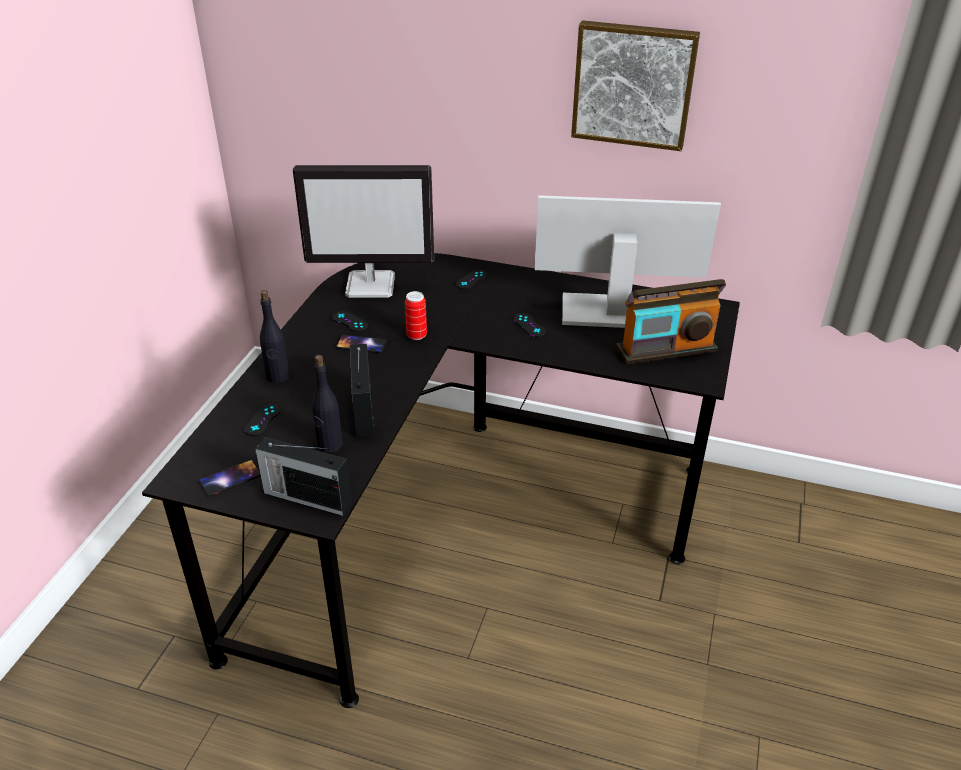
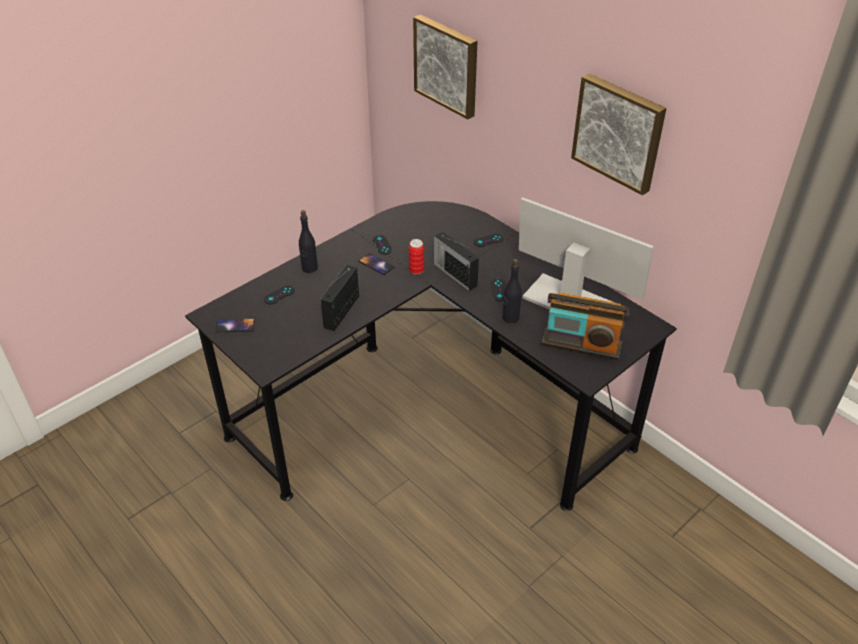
camera: 30 degrees right, 5 degrees up
radio [255,437,352,516] -> radio moved to [434,232,479,291]
monitor [293,165,434,298] -> none
black bottle [312,355,343,452] -> black bottle moved to [502,259,522,324]
none -> picture [413,14,478,119]

